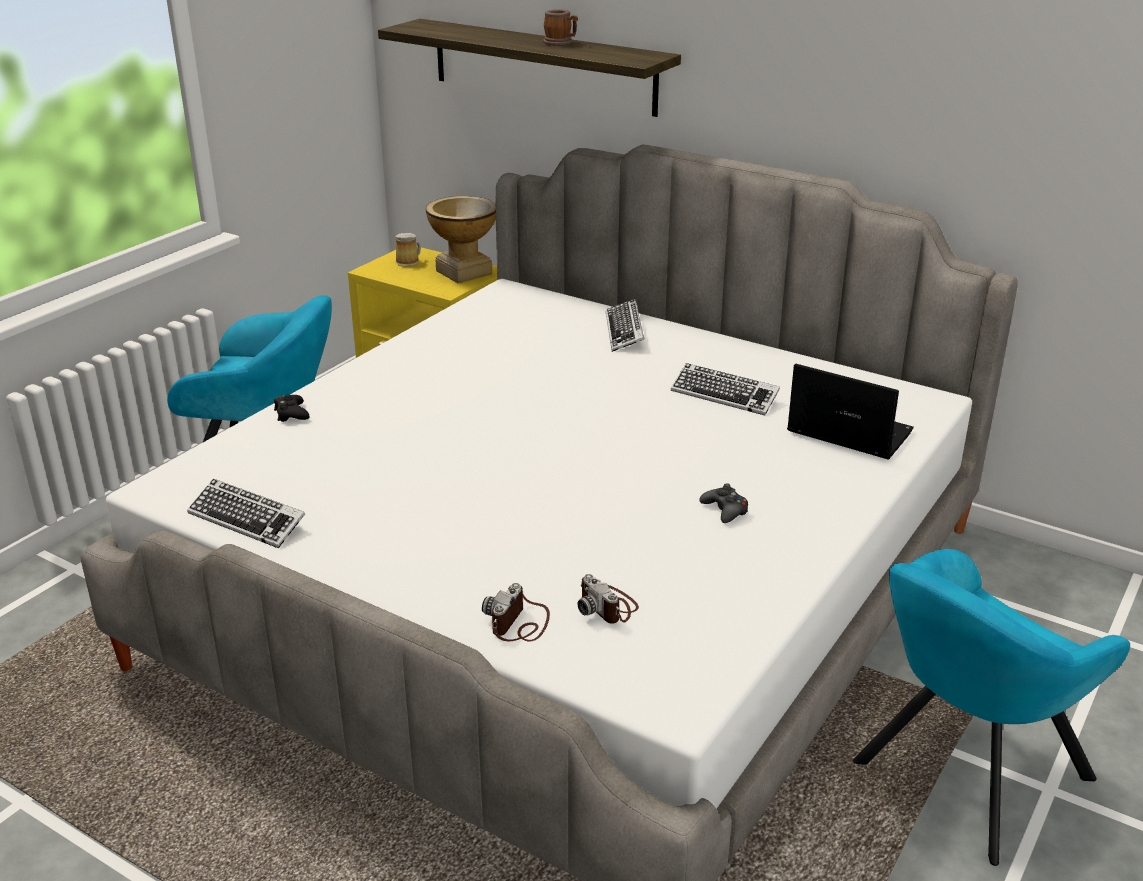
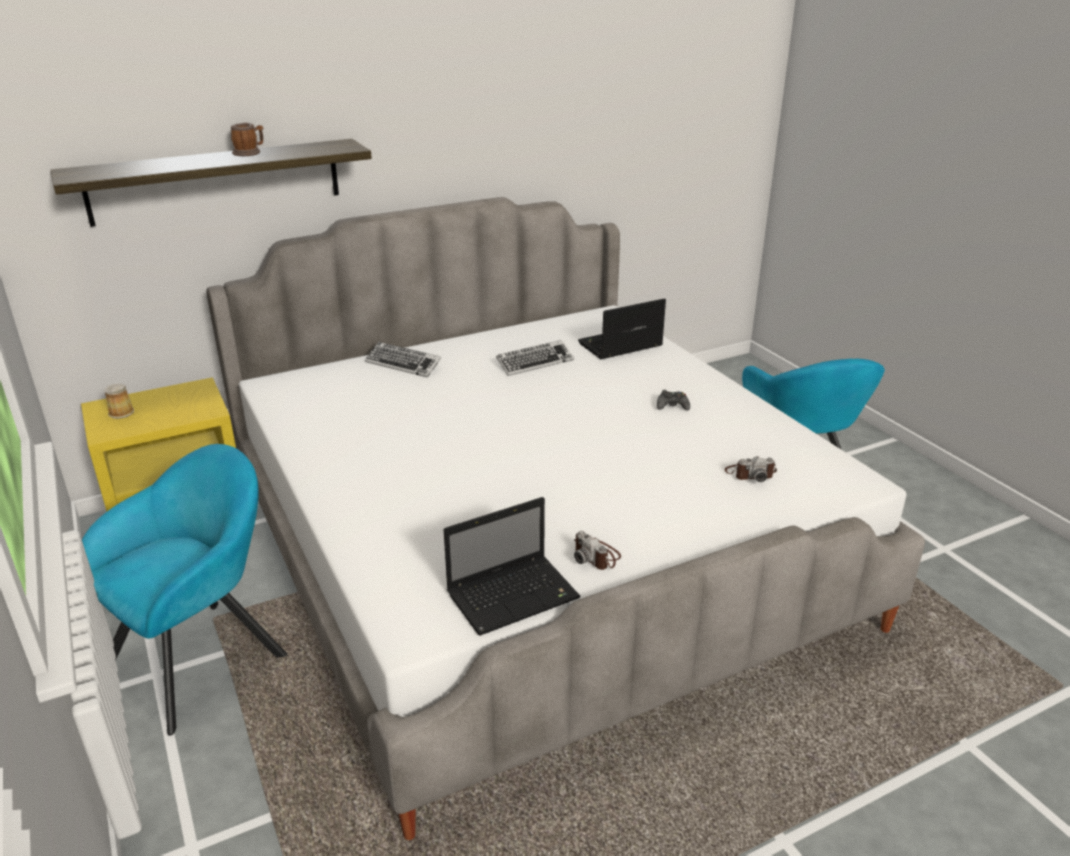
camera: 60 degrees left, 0 degrees up
keyboard [187,478,305,548] -> laptop [444,497,581,636]
black game controller [274,394,310,422] -> none
vase [426,196,496,283] -> none
camera [482,583,550,641] -> camera moved to [574,531,621,570]

